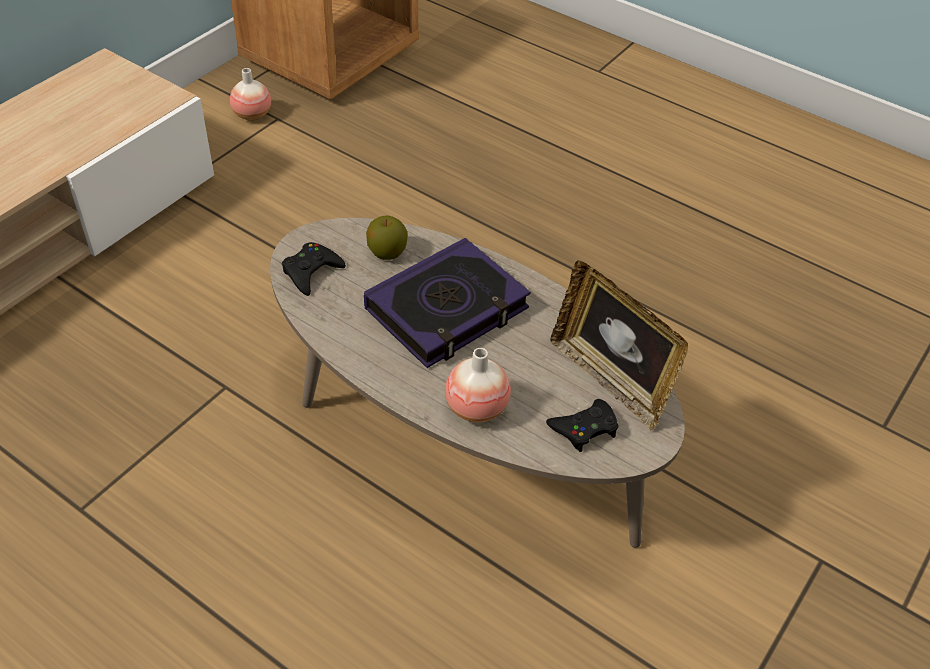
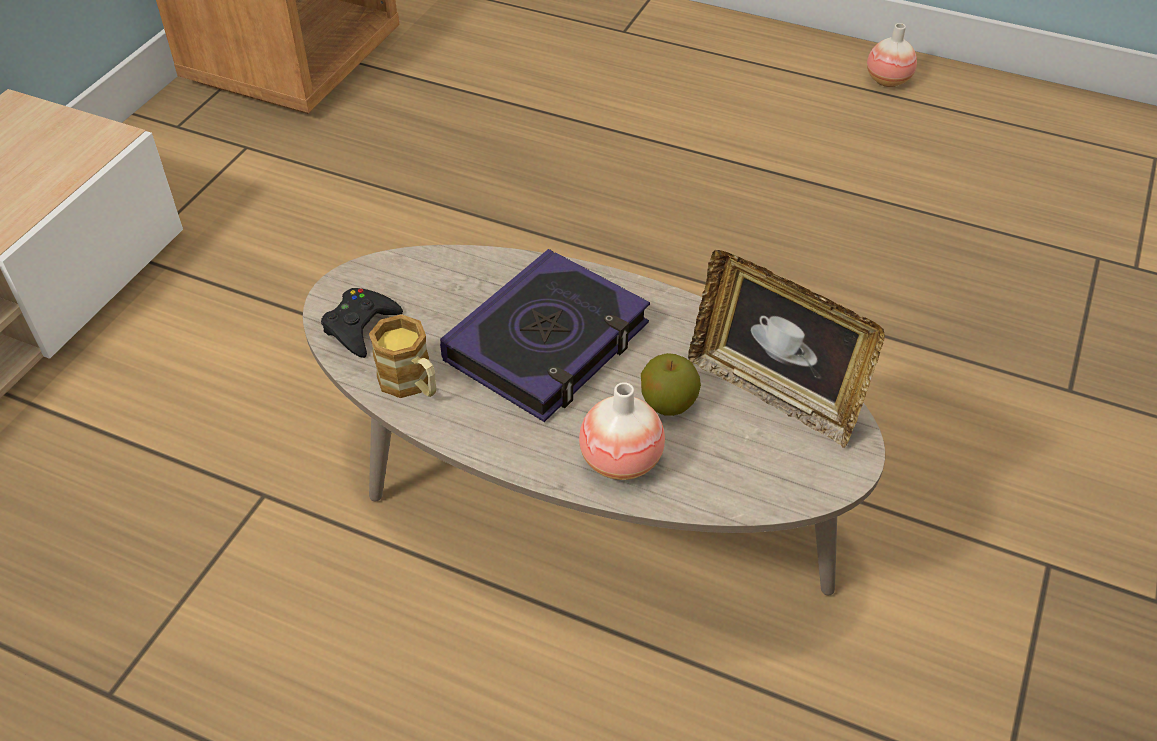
camera: 10 degrees left, 0 degrees up
vase [230,68,271,121] -> vase moved to [867,23,917,87]
apple [366,215,408,260] -> apple moved to [641,353,701,416]
black game controller [546,399,618,452] -> none
none -> mug [369,314,436,398]

